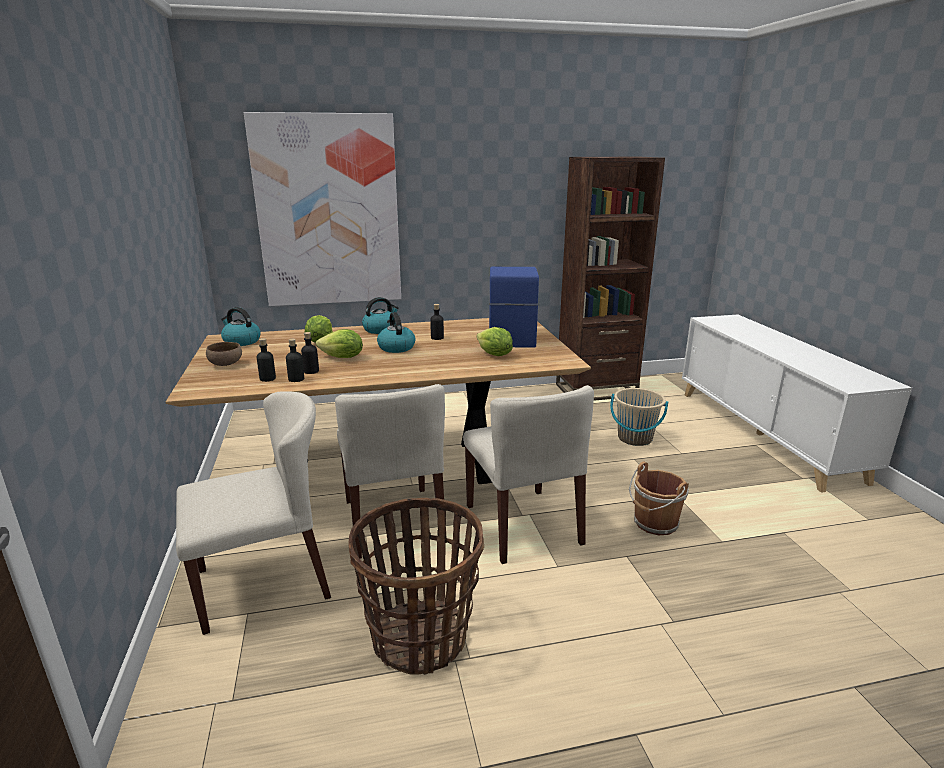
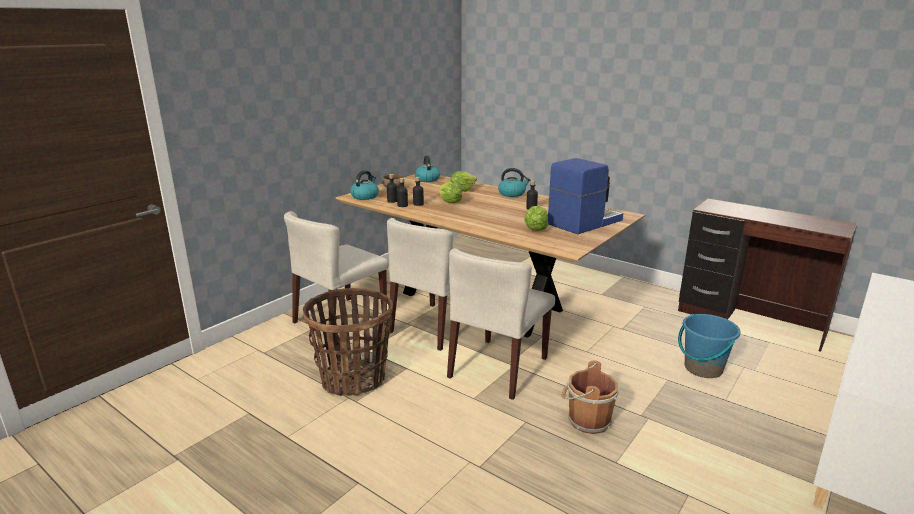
camera: 50 degrees right, 0 degrees up
beige chair [176,391,331,635] -> beige chair turned 105 degrees clockwise [284,211,389,325]
picture [244,112,401,306] -> none
kettle [377,312,415,353] -> kettle moved to [350,170,379,200]
brown bookcase [556,157,665,401] -> brown desk [678,199,857,352]
beige bucket [610,388,668,446] -> blue bucket [678,314,741,378]

